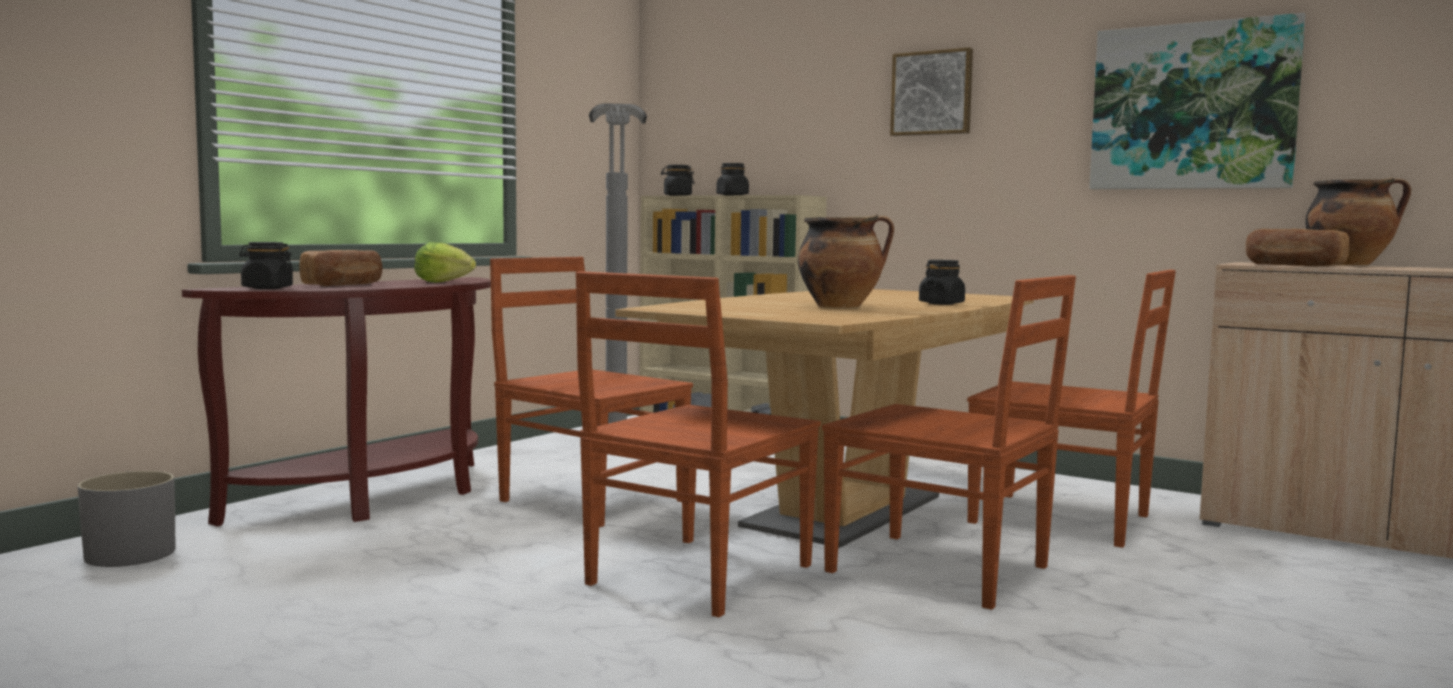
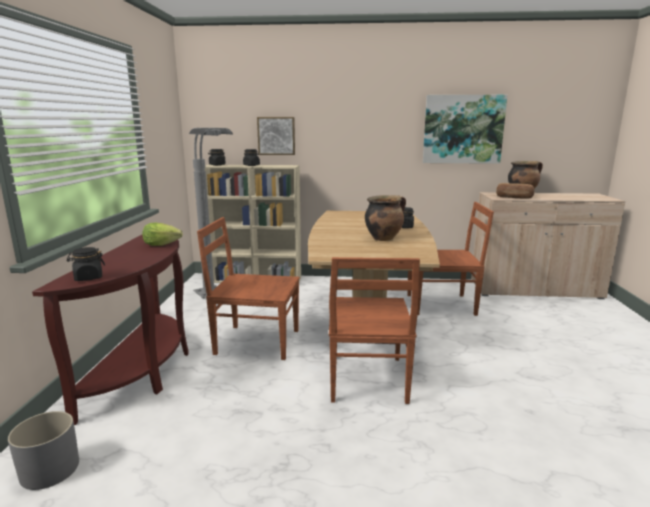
camera: 30 degrees left, 10 degrees up
bread [299,250,382,286] -> none
brown chair [822,275,1076,610] -> none
picture [890,47,973,136] -> picture moved to [257,117,295,155]

